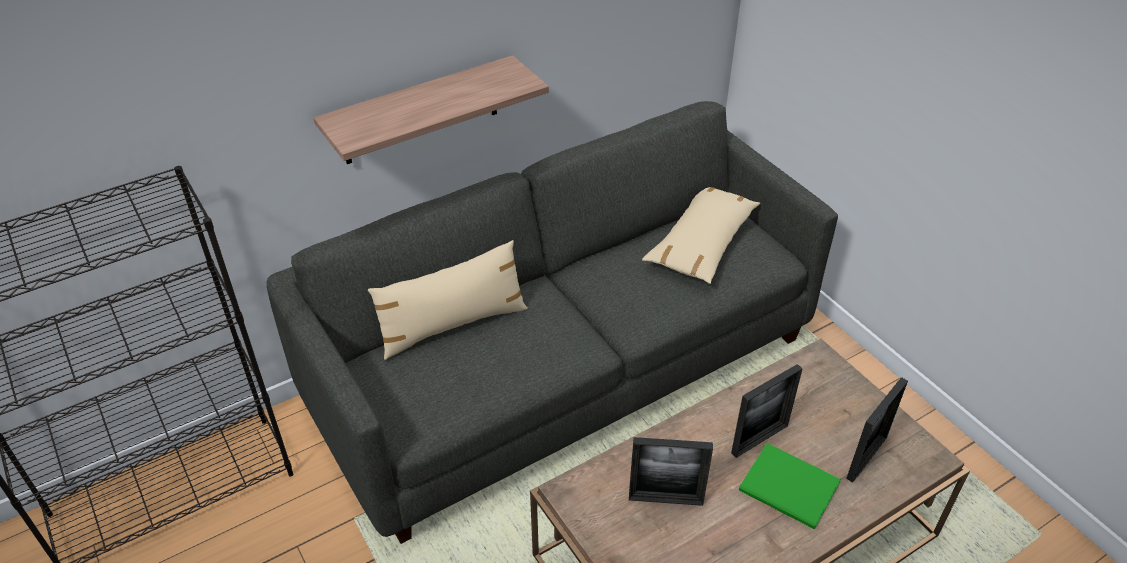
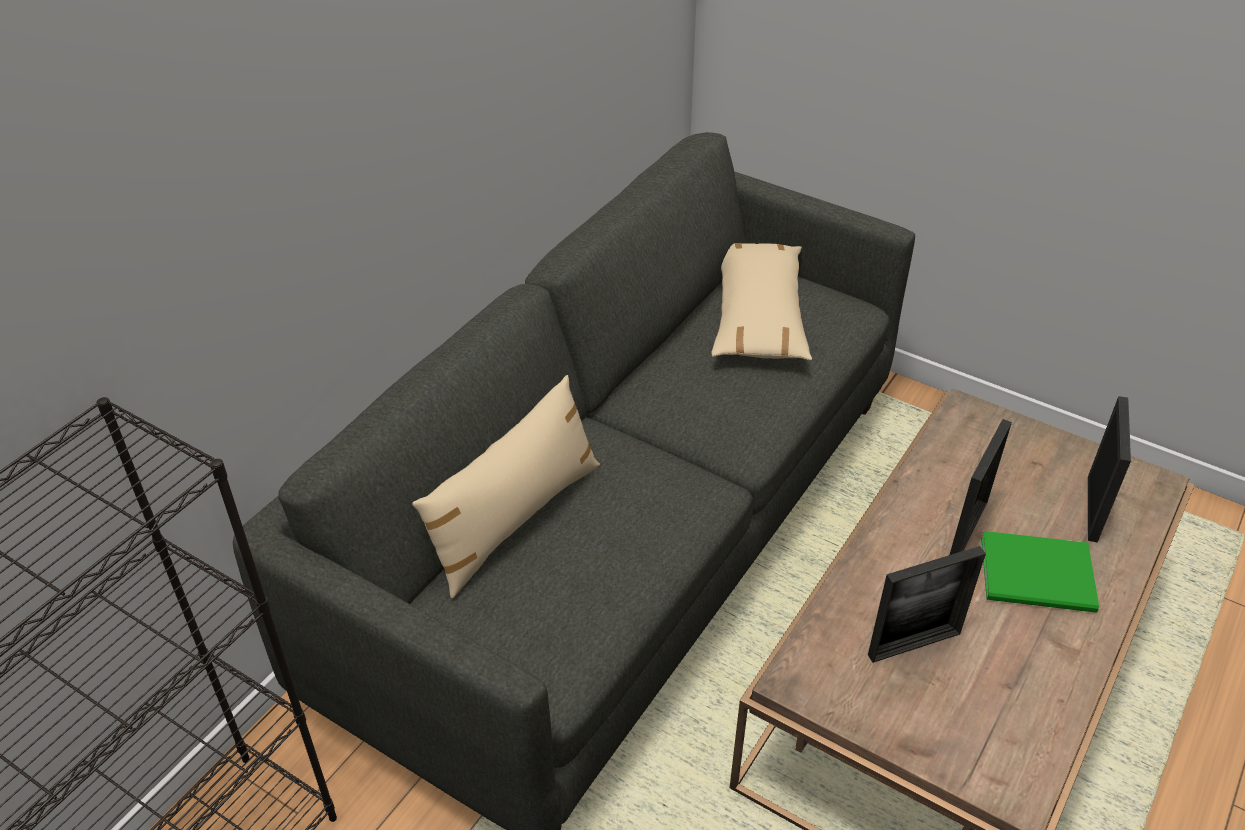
camera: 25 degrees left, 0 degrees up
shelf [313,55,549,164] -> none

